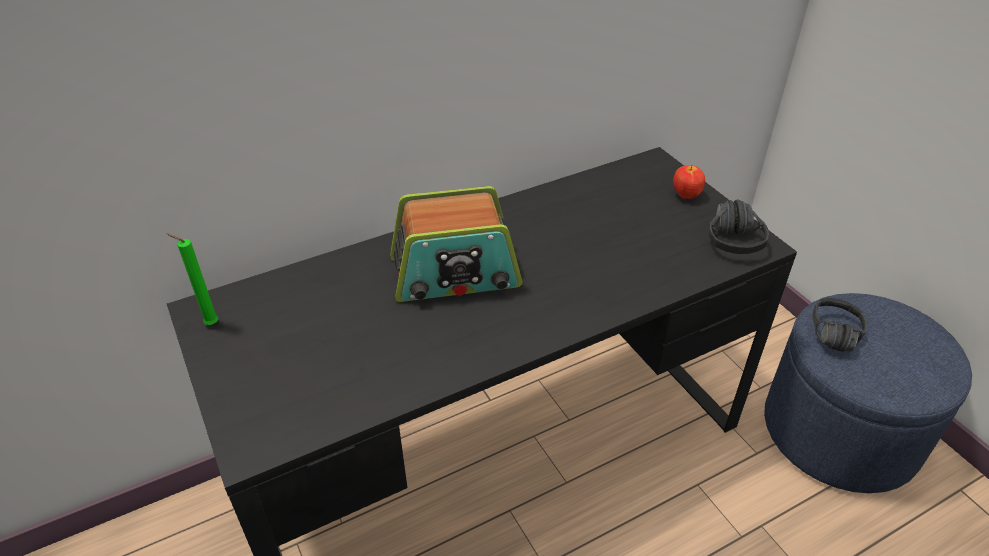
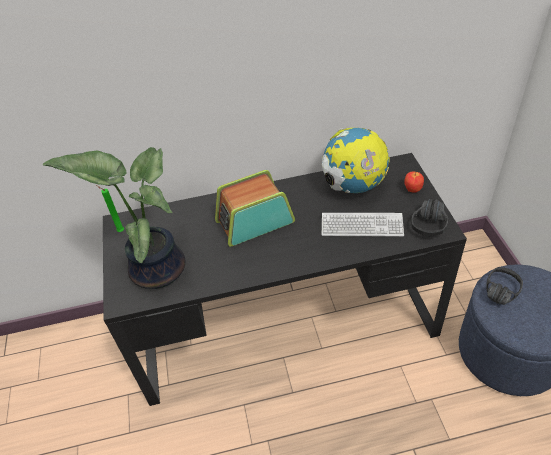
camera: 20 degrees right, 5 degrees up
radio [390,186,522,302] -> radio turned 150 degrees clockwise [215,170,295,247]
none -> potted plant [43,147,185,289]
none -> globe [322,128,390,193]
none -> keyboard [322,213,404,237]

